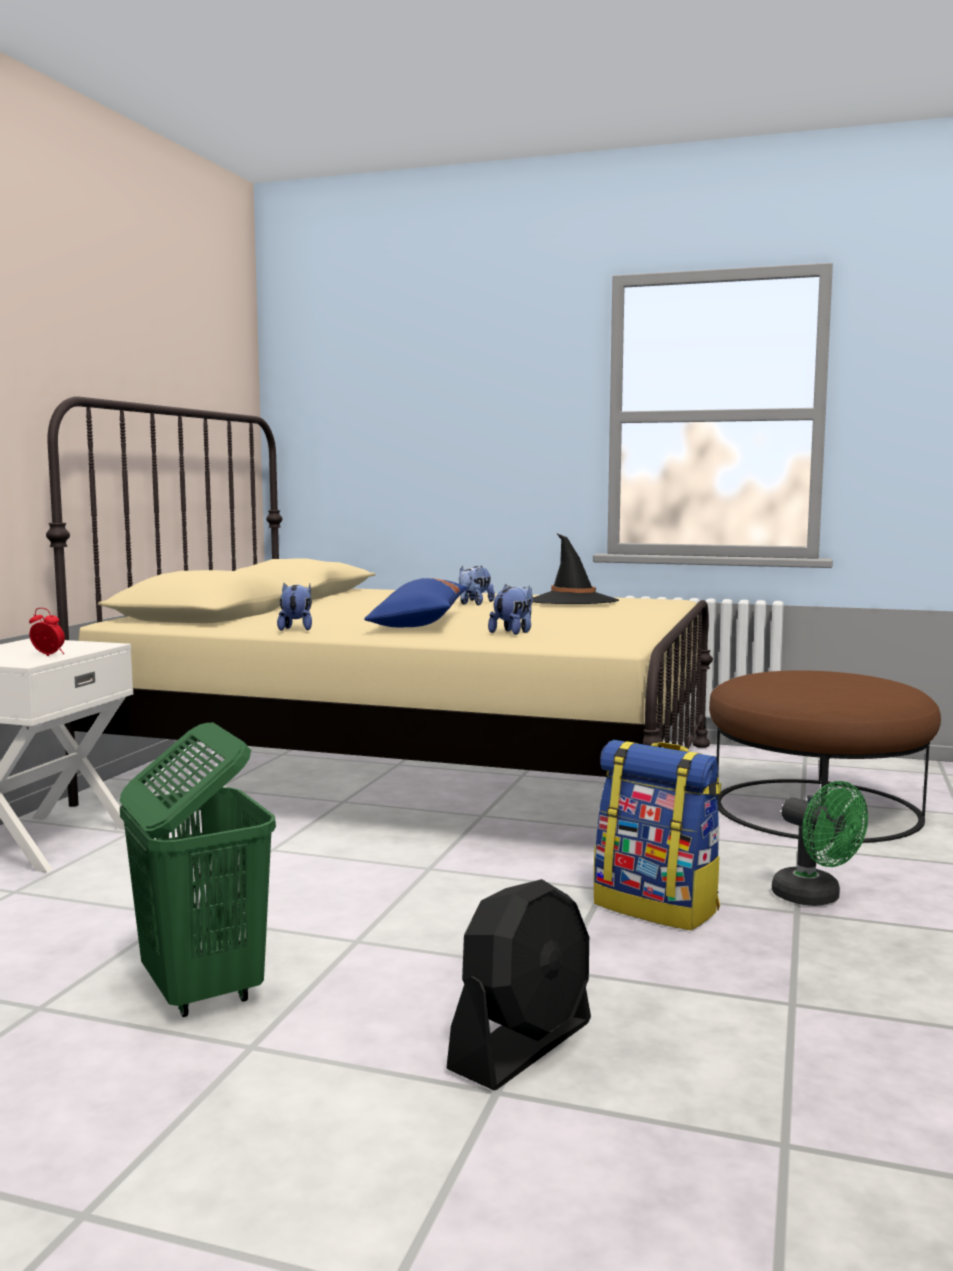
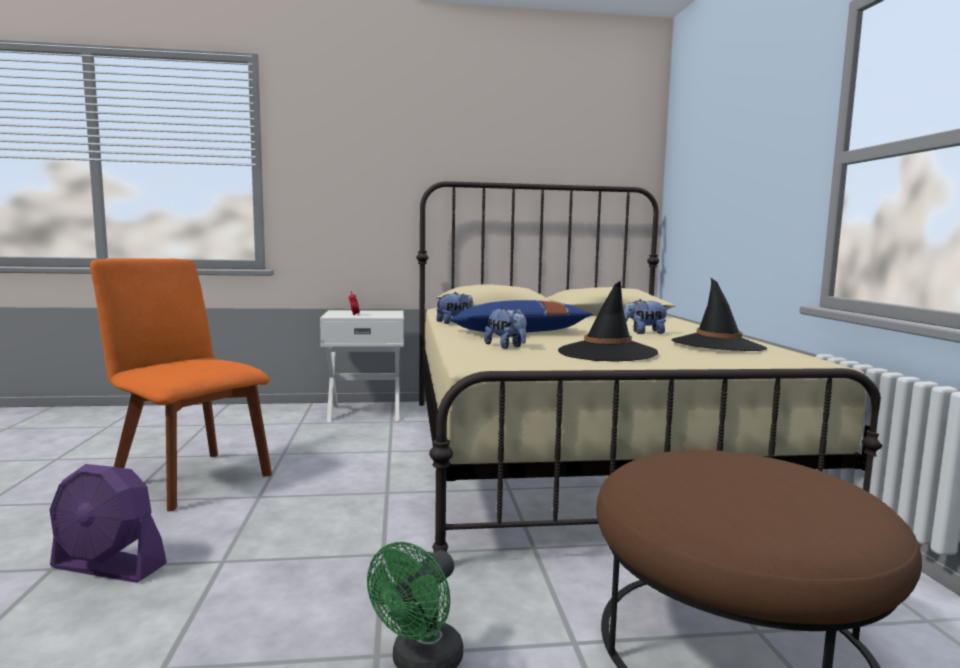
camera: 65 degrees right, 0 degrees up
green laundry basket [119,722,276,1017] -> orange chair [90,258,272,511]
black fan [446,879,591,1090] -> purple fan [50,464,167,583]
plush toy [488,584,533,635] -> plush toy turned 45 degrees clockwise [484,308,526,349]
backpack [594,740,721,931] -> none
none -> black hat [558,281,658,362]

